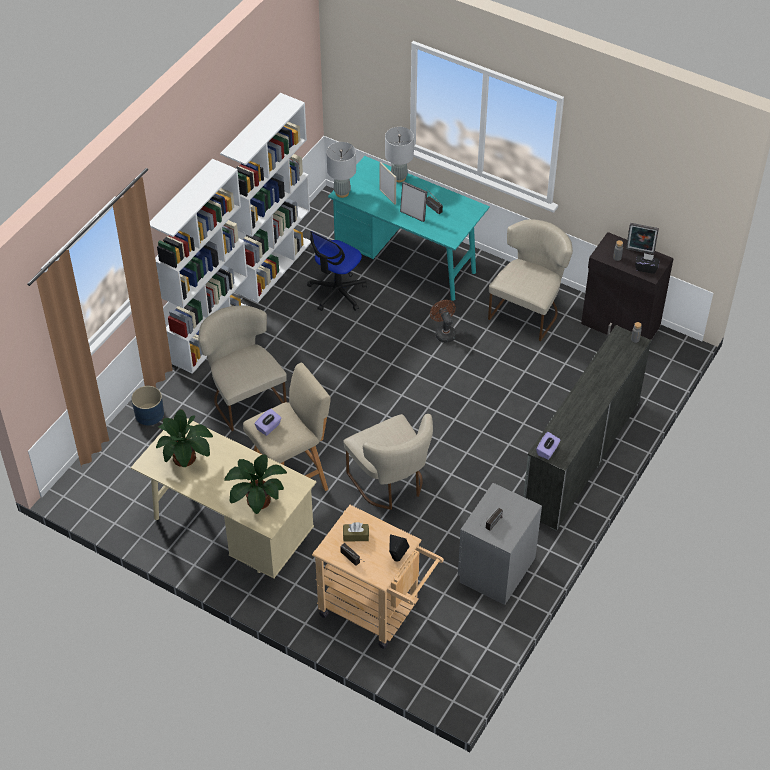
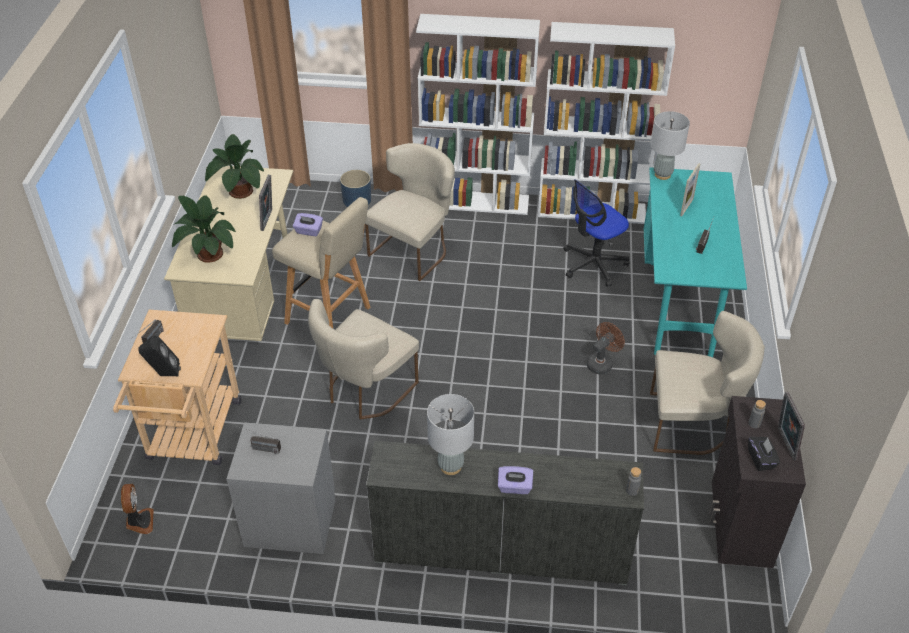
camera: 65 degrees right, 5 degrees down
office chair [307,231,367,311] -> office chair turned 45 degrees counterclockwise [563,179,629,287]
brown tissue box [343,522,369,542] -> none
grey table lamp [385,127,414,182] -> grey table lamp moved to [427,394,474,475]
picture frame [400,181,427,222] -> picture frame moved to [259,175,272,231]
purple tissue box [536,432,561,460] -> purple tissue box moved to [498,466,533,494]
none -> fan [121,484,154,534]

